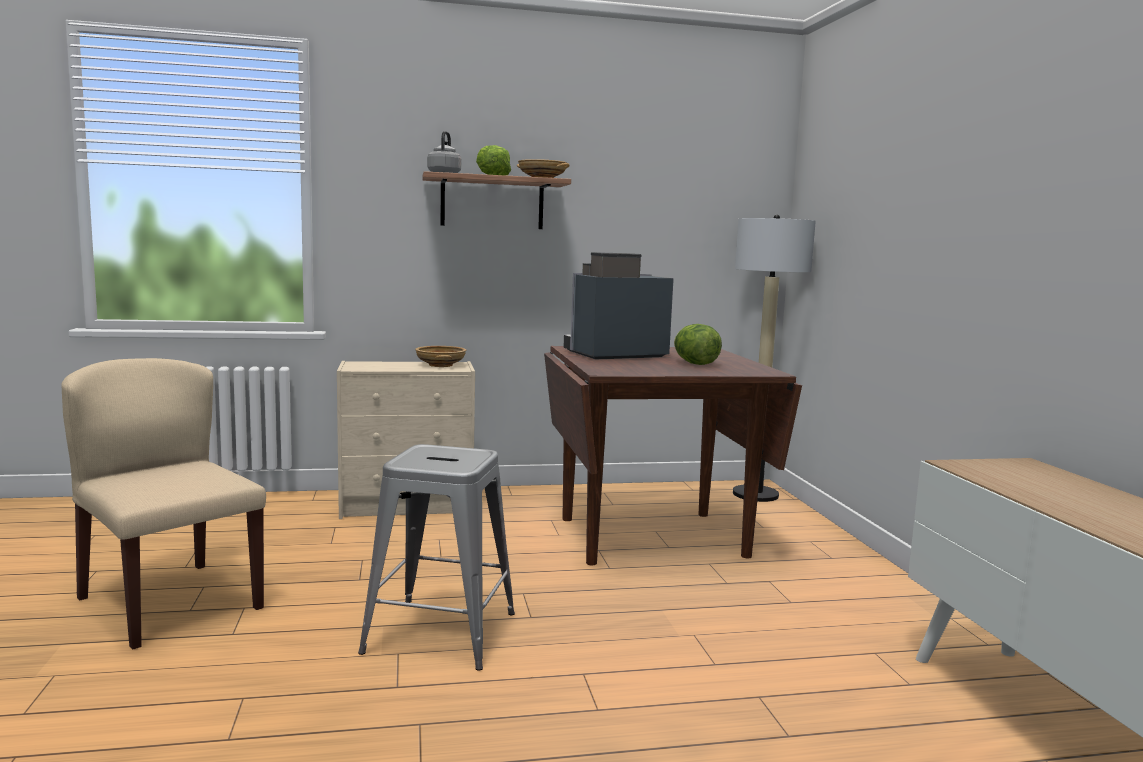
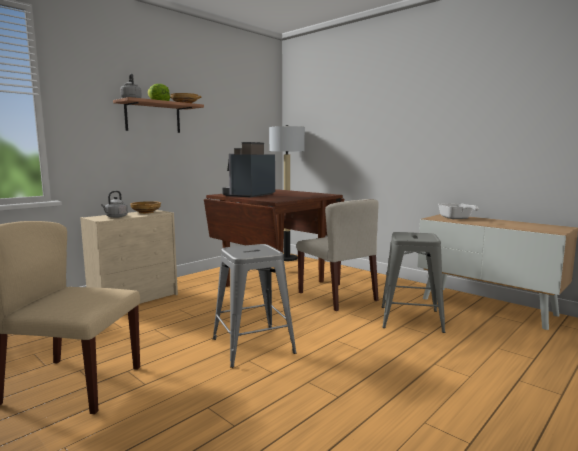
camera: 35 degrees left, 0 degrees up
lettuce [674,324,722,365] -> none
none -> grey kettle [101,191,128,218]
none -> beige chair [297,199,379,311]
none -> grey stool [382,232,445,333]
none -> frying pan [438,203,479,219]

